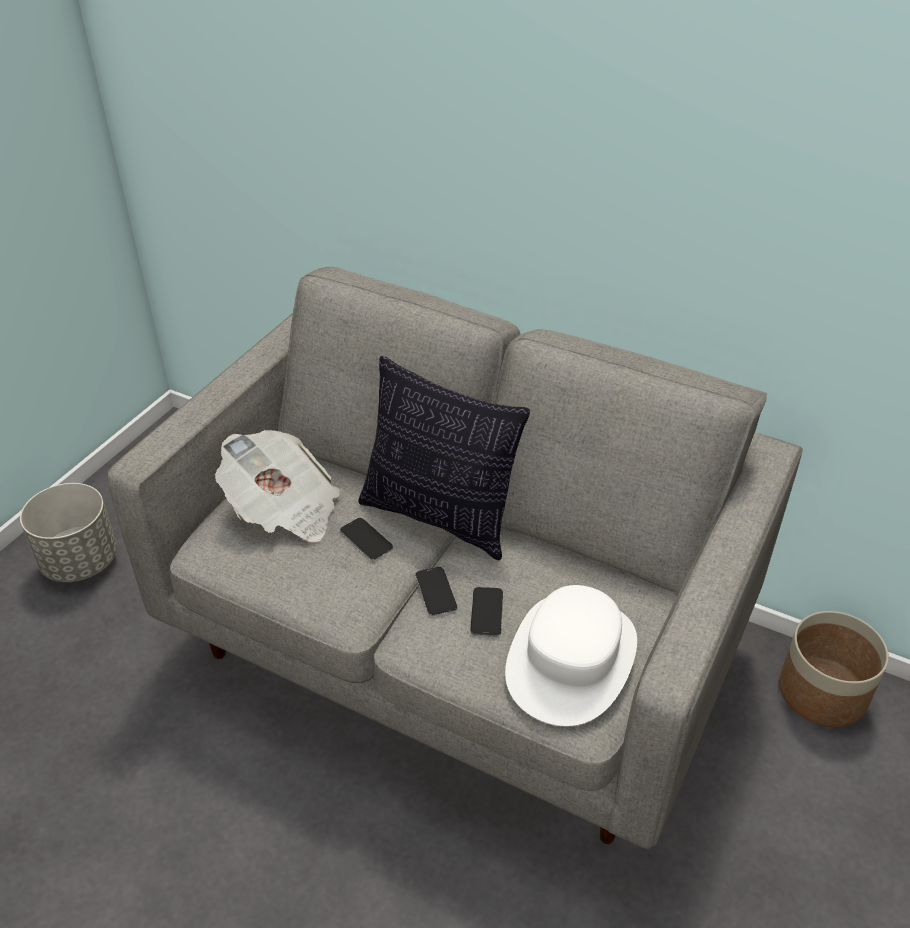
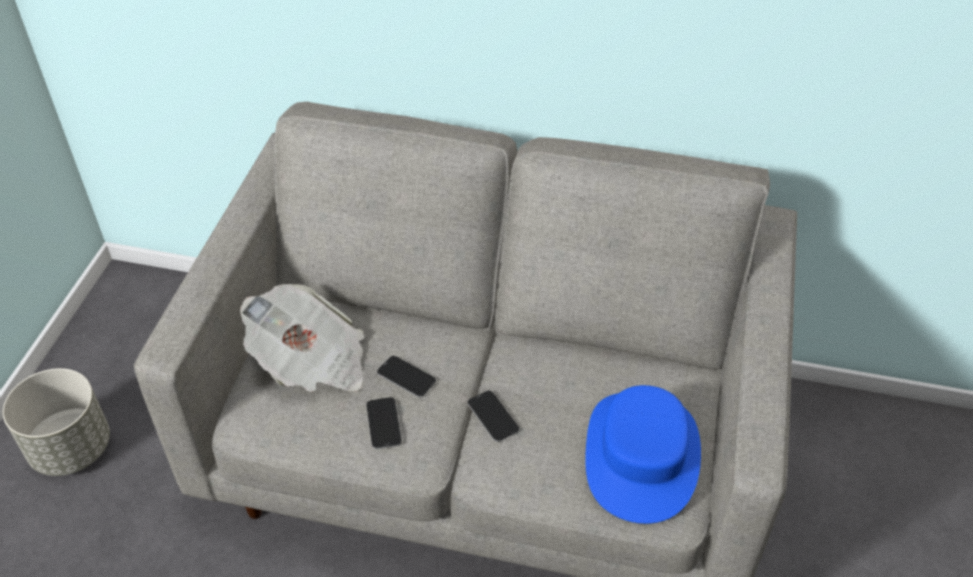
camera: 15 degrees left, 5 degrees up
pillow [358,356,530,560] -> none
phone [470,587,503,637] -> phone moved to [366,397,402,449]
white hat [505,585,637,727] -> blue hat [585,385,701,524]
planter [779,611,889,727] -> none

